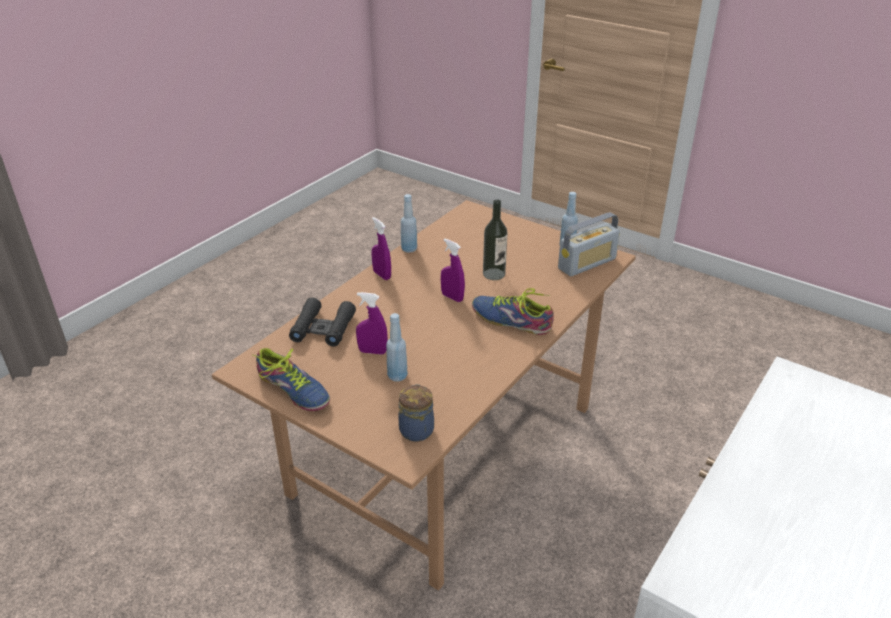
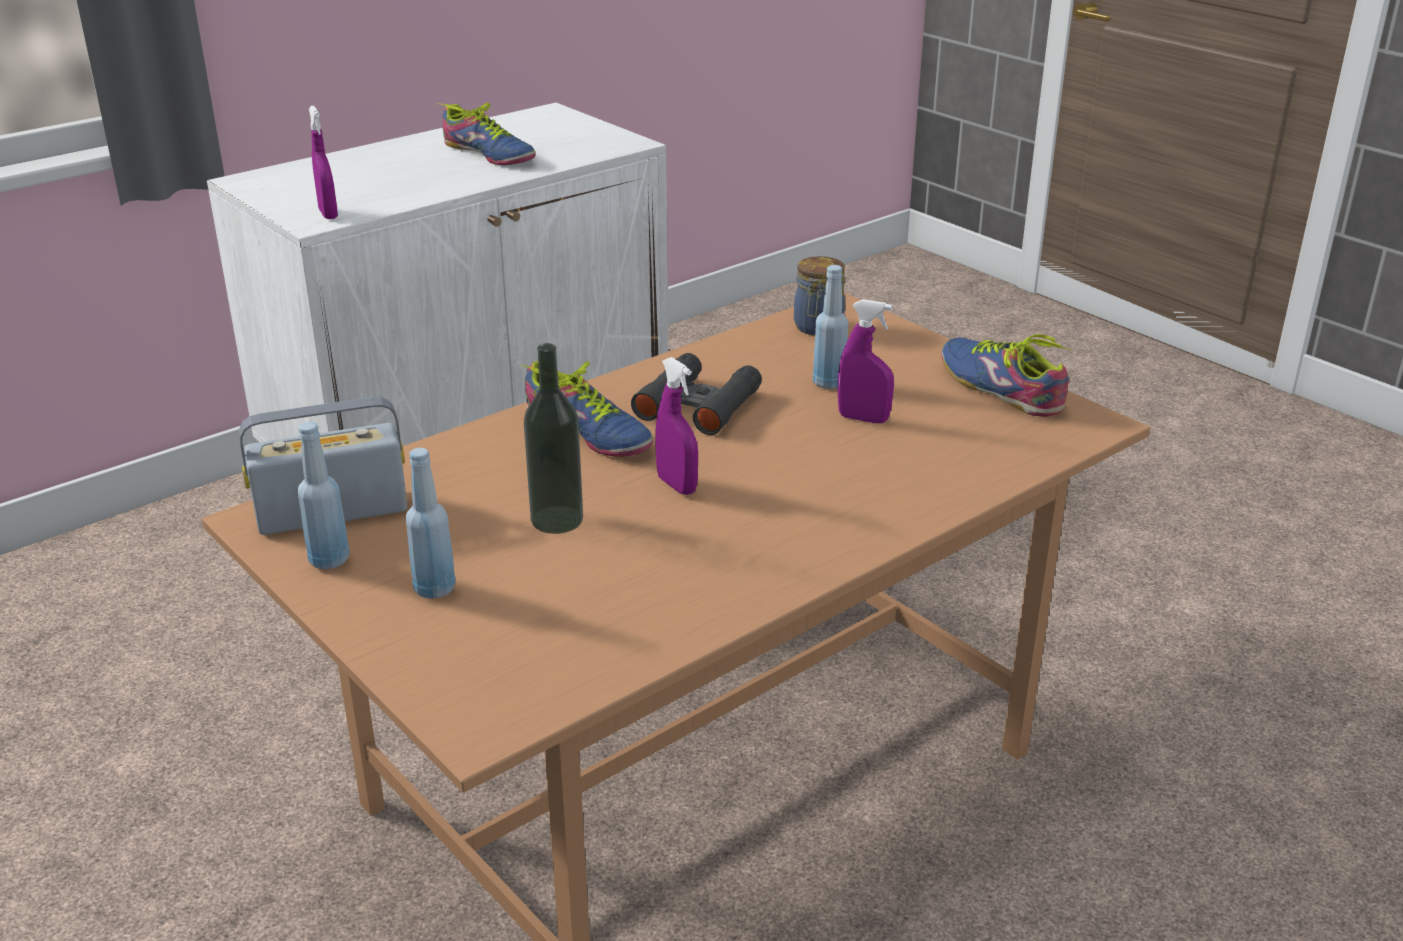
camera: 165 degrees left, 5 degrees down
black binoculars [289,298,356,347] -> black binoculars moved to [631,353,762,435]
purple spray bottle [371,217,391,280] -> purple spray bottle moved to [309,106,338,219]
blue bottle [401,194,417,253] -> blue bottle moved to [406,448,456,599]
none -> shoe [438,102,536,165]

